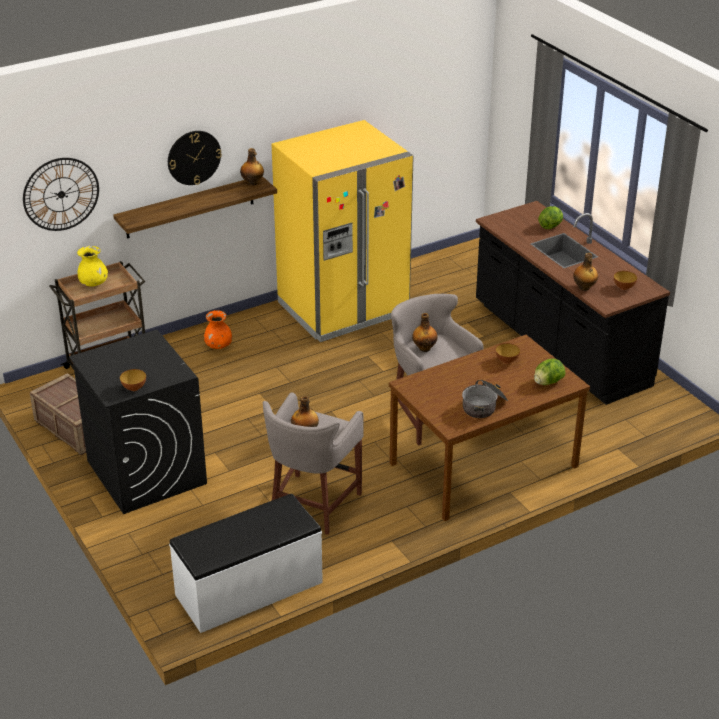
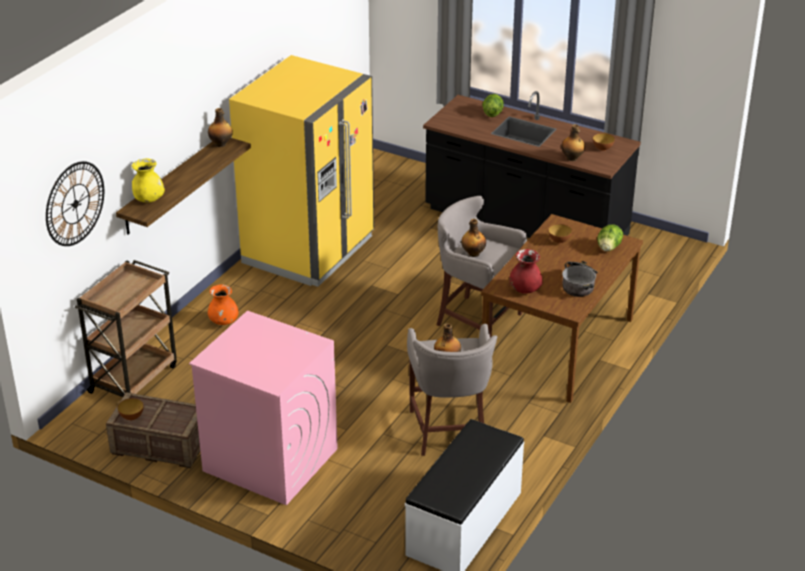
camera: 30 degrees left, 0 degrees up
black washing machine [69,330,207,514] -> pink washing machine [189,311,338,505]
yellow vase [77,246,108,287] -> yellow vase moved to [132,158,165,203]
bowl [120,369,146,391] -> bowl moved to [118,398,144,420]
wall clock [168,131,222,185] -> none
none -> red vase [509,249,543,294]

